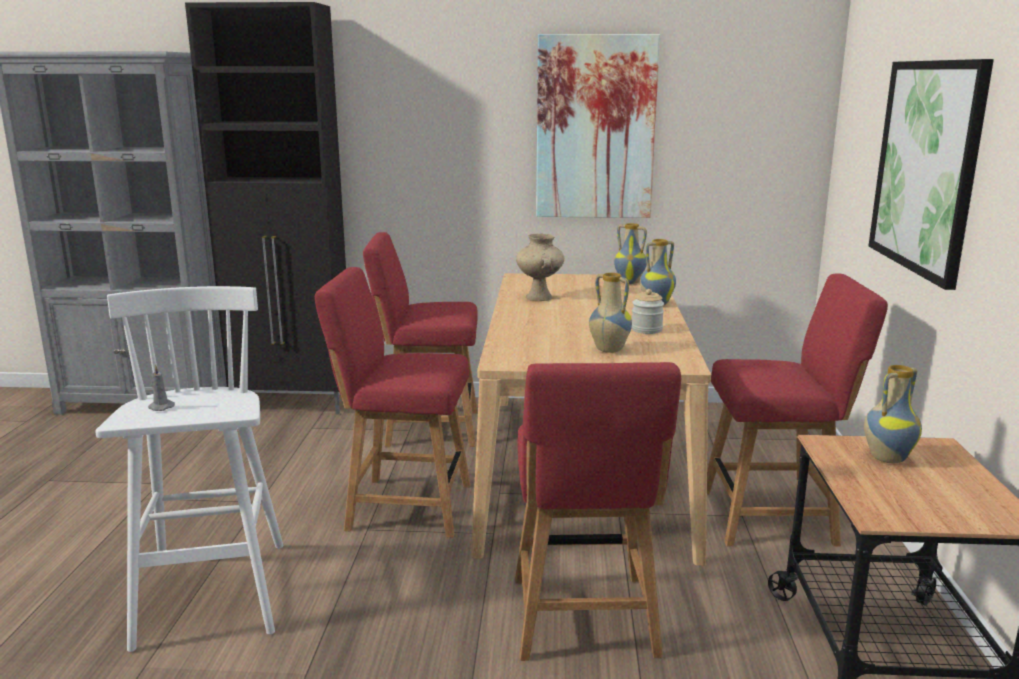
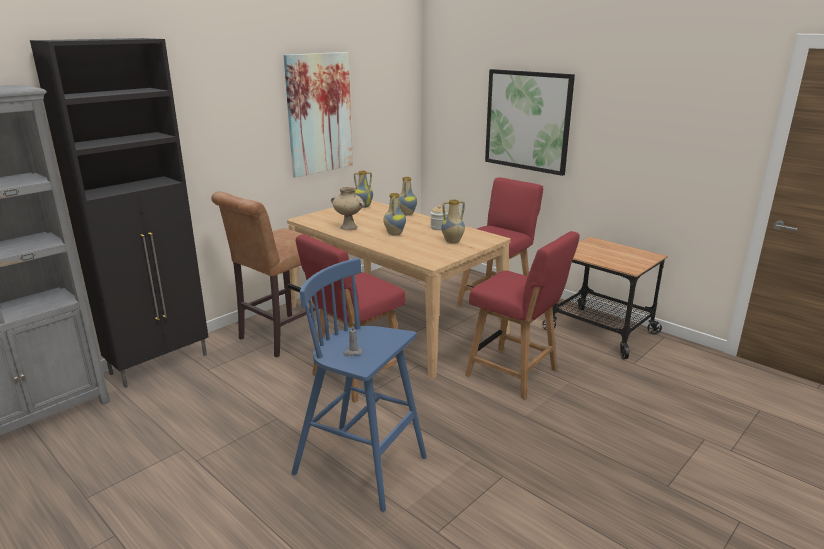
camera: 50 degrees left, 5 degrees up
white stool [95,286,283,652] -> blue stool [291,258,427,512]
red chair [363,232,478,447] -> brown stool [211,191,329,358]
vase [864,365,922,463] -> vase moved to [383,193,406,235]

